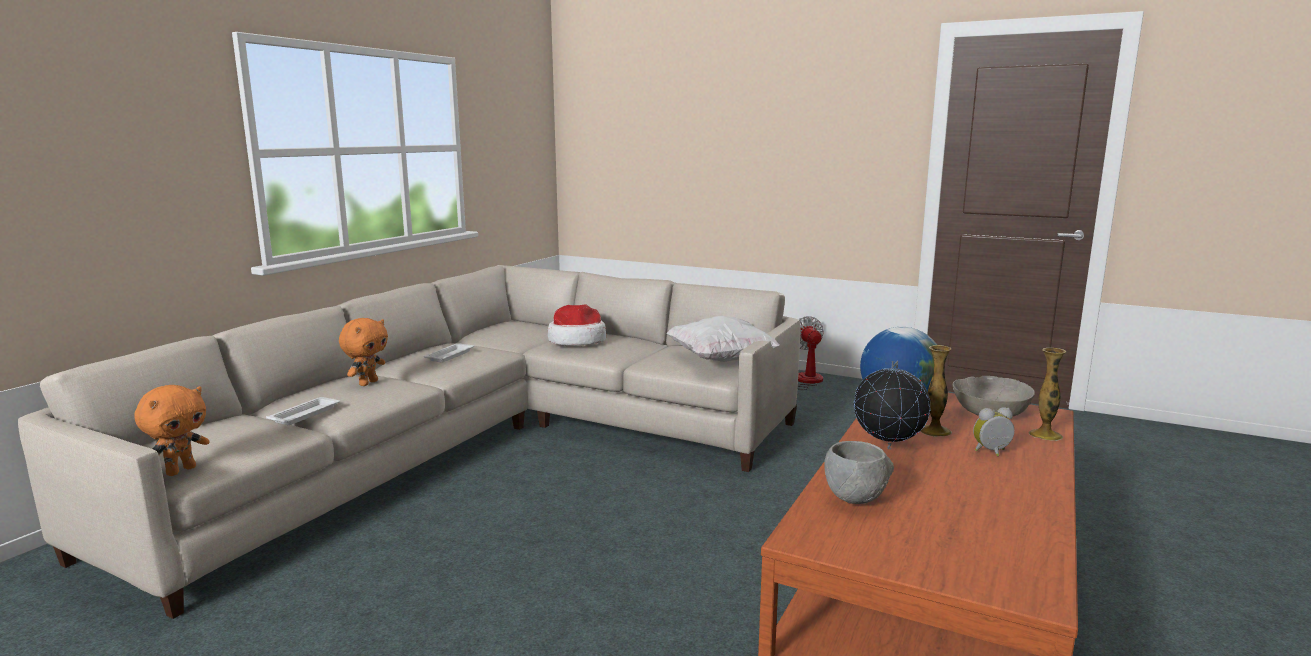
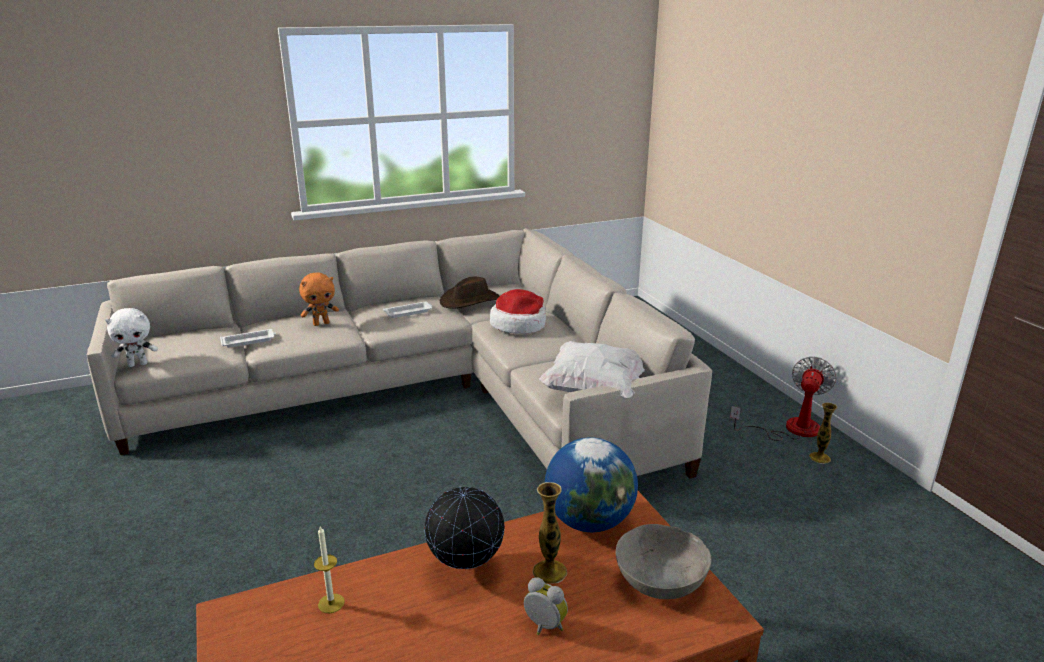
camera: 40 degrees right, 10 degrees up
orange plush toy [134,385,210,476] -> white plush toy [105,308,158,367]
grey bowl [824,441,894,504] -> candle [314,526,345,613]
vase [1029,348,1066,441] -> vase moved to [809,403,838,464]
none -> brown hat [439,277,499,309]

